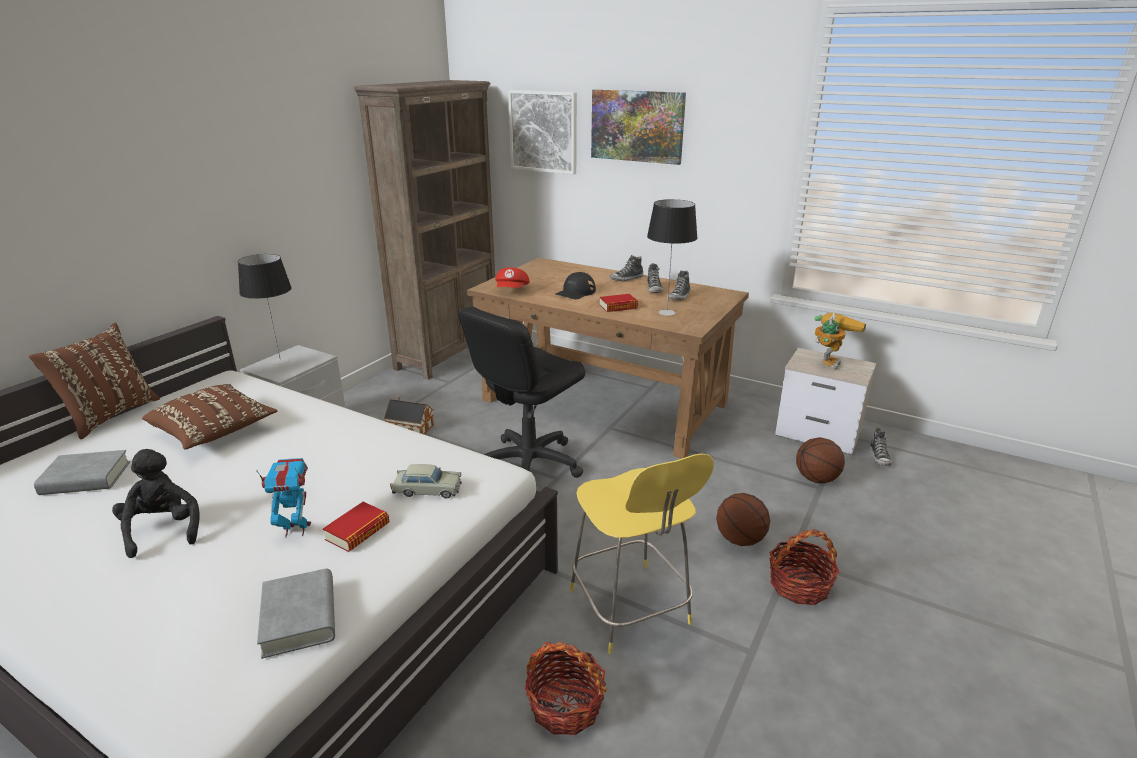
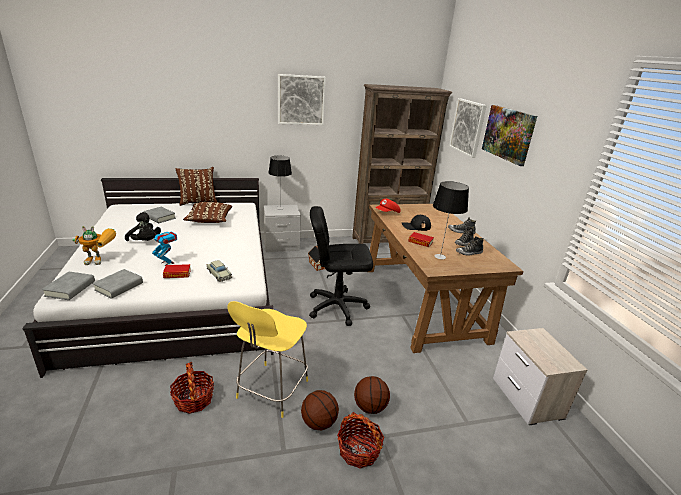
camera: 45 degrees right, 0 degrees up
black plush toy [112,449,200,558] -> black plush toy turned 105 degrees clockwise [125,212,161,241]
basketball [796,437,845,484] -> basketball moved to [301,390,339,430]
toy robot [814,313,866,370] -> toy robot moved to [72,226,116,265]
shoe [870,428,892,466] -> none
none -> grey book [42,272,95,300]
none -> picture [278,74,326,125]

